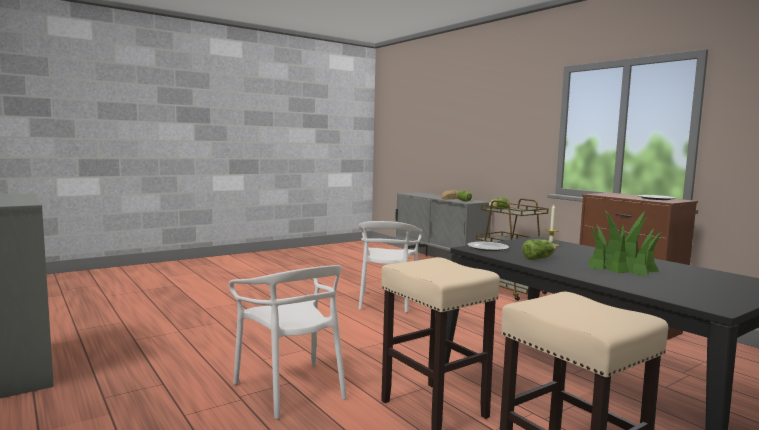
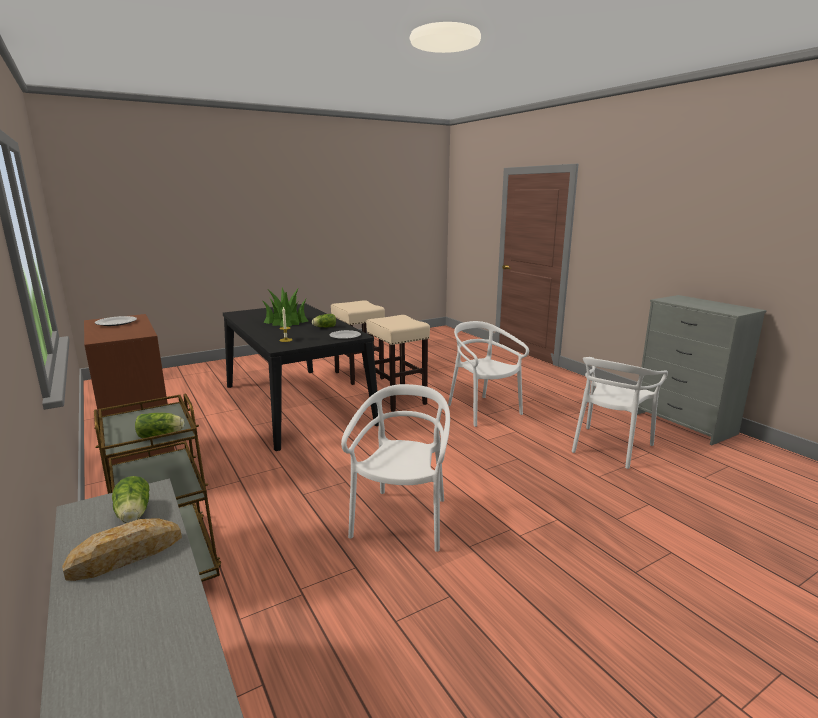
camera: 175 degrees left, 10 degrees up
none -> white chair [572,357,668,469]

